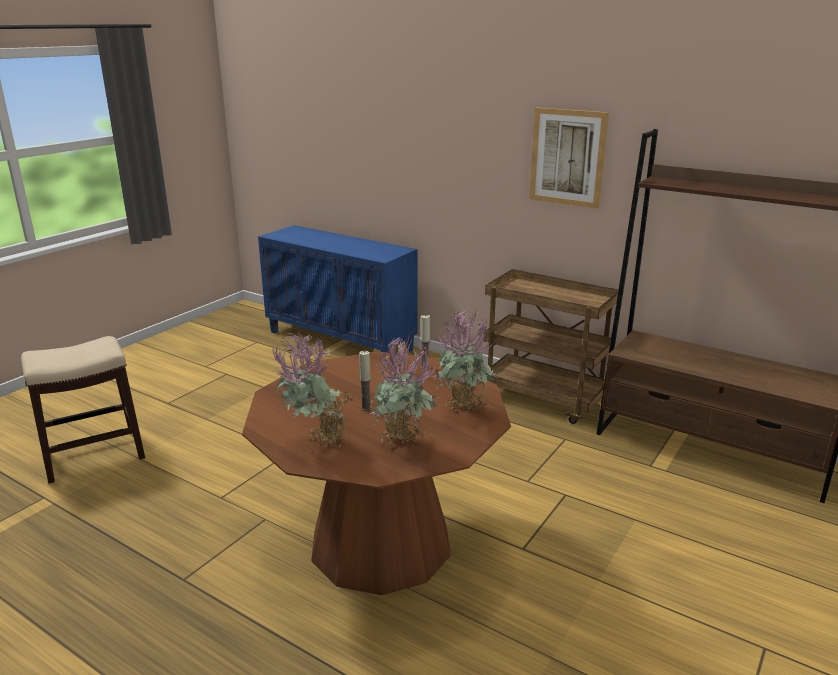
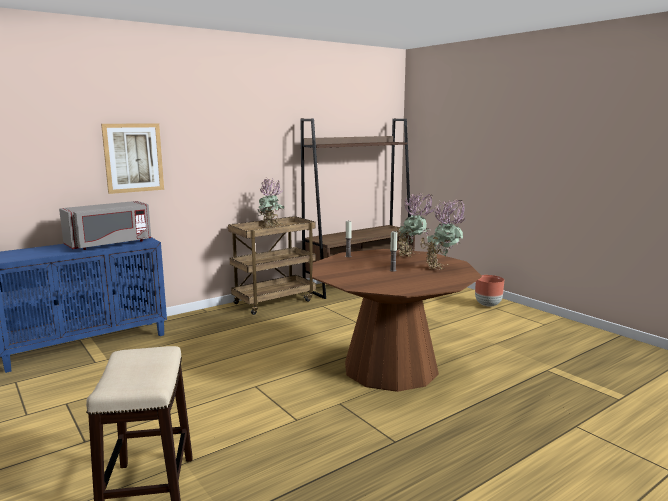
camera: 70 degrees left, 10 degrees down
potted plant [272,332,356,449] -> potted plant moved to [257,178,285,228]
picture [529,107,609,208] -> picture moved to [101,123,164,194]
none -> grey microwave [59,201,151,250]
none -> brown planter [475,275,504,307]

